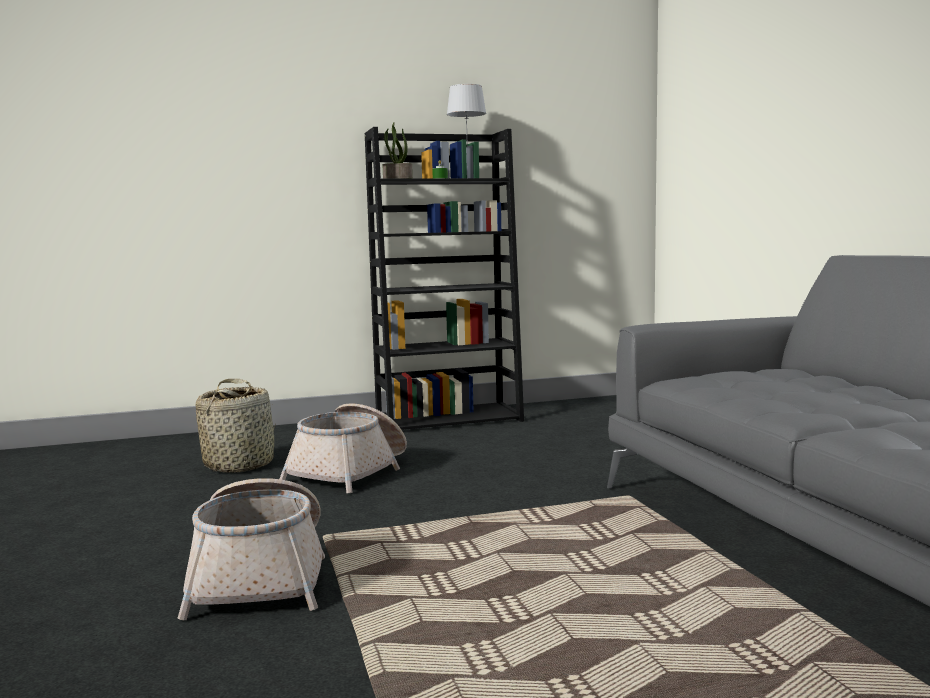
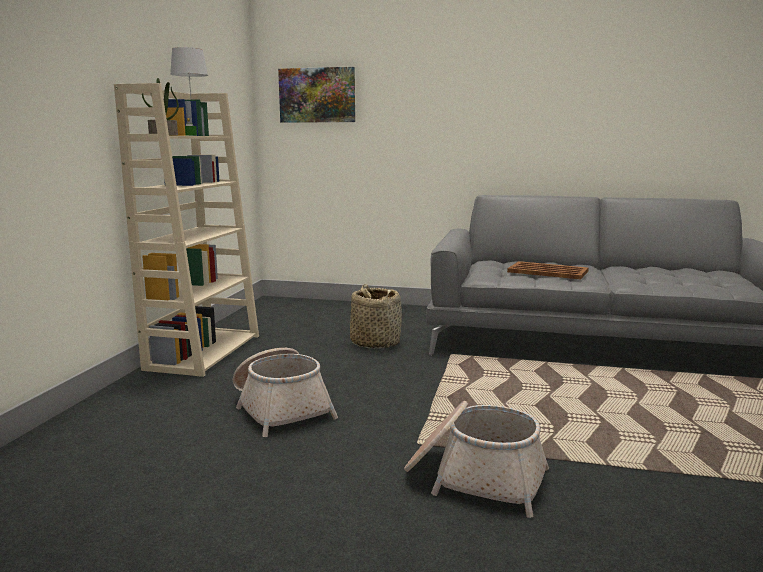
camera: 60 degrees left, 5 degrees up
basket [196,379,276,473] -> basket moved to [350,284,402,349]
black bookcase [365,127,524,430] -> beige bookcase [114,83,259,377]
none -> picture [278,67,355,123]
none -> brown tray [507,261,589,279]

